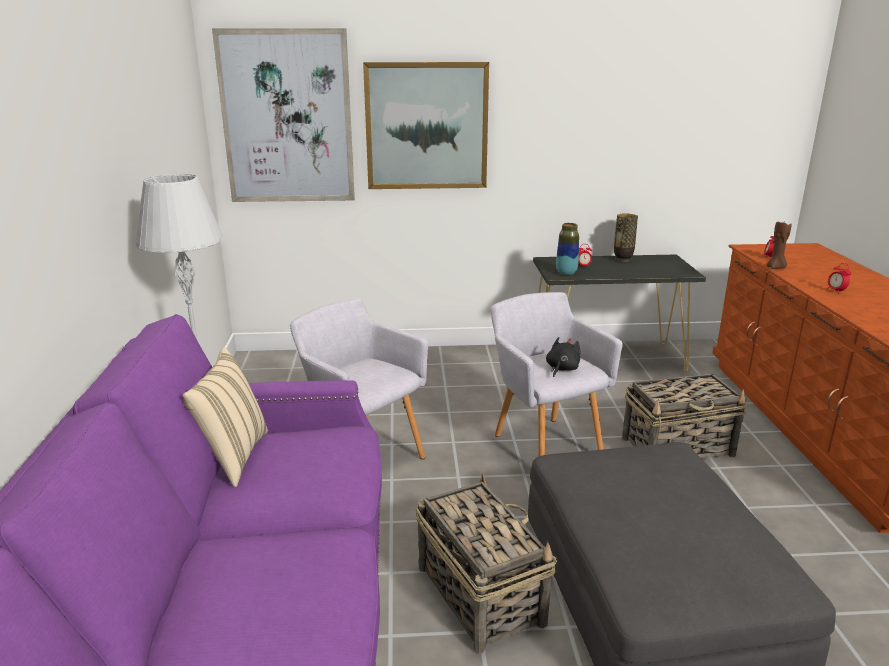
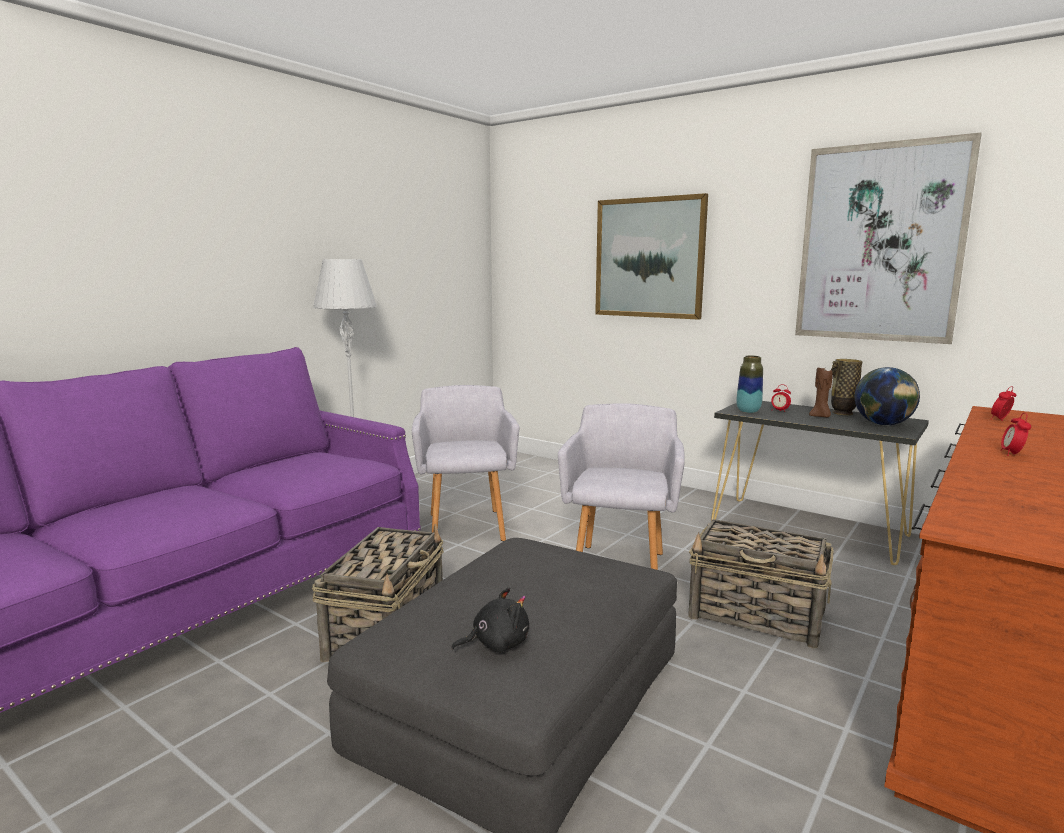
camera: 40 degrees right, 10 degrees down
beige pillow [183,348,268,487] -> none
picture [212,28,355,202] -> picture moved to [795,133,982,344]
black plush toy [546,337,580,377] -> black plush toy moved to [451,588,529,653]
brown candle [767,222,792,269] -> brown candle moved to [809,368,833,417]
none -> globe [855,367,920,426]

